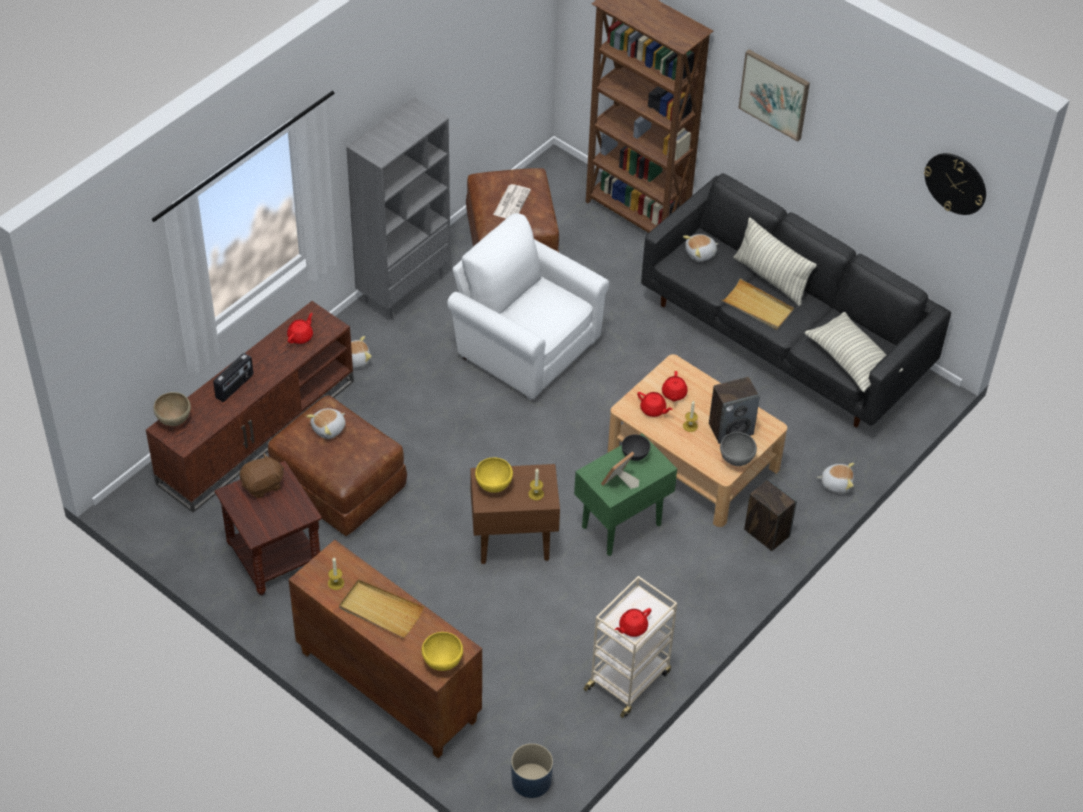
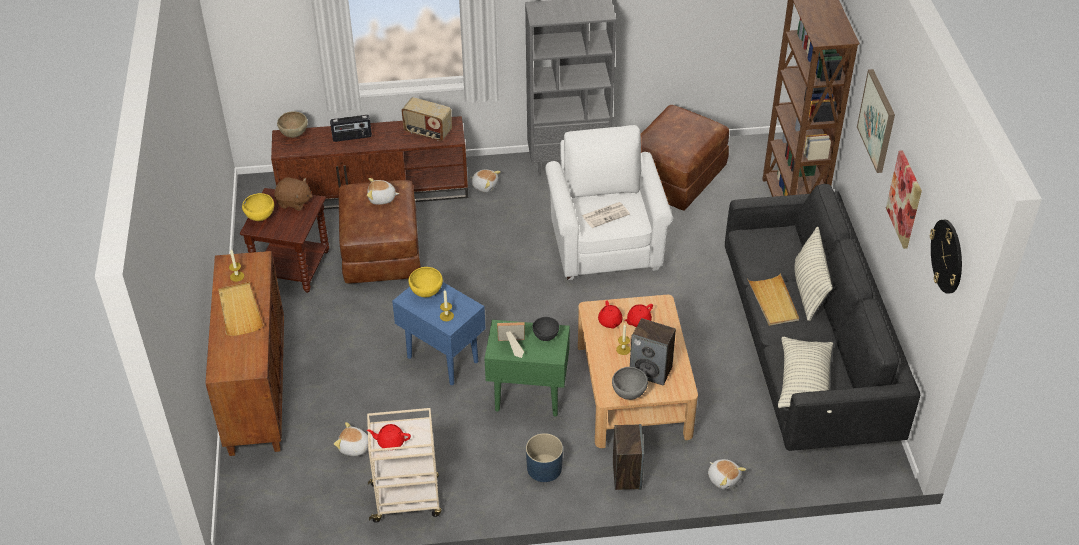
camera: 45 degrees right, 5 degrees down
red teapot [287,313,313,344] -> radio [401,97,452,141]
yellow bowl [422,632,463,671] -> yellow bowl moved to [242,193,274,221]
brown side table [470,464,560,564] -> blue side table [392,282,486,385]
newspaper [493,184,531,218] -> newspaper moved to [581,202,630,228]
blue planter [511,743,553,798] -> blue planter moved to [526,433,563,482]
plush toy [683,234,719,262] -> plush toy moved to [334,422,368,456]
none -> picture [886,150,922,249]

